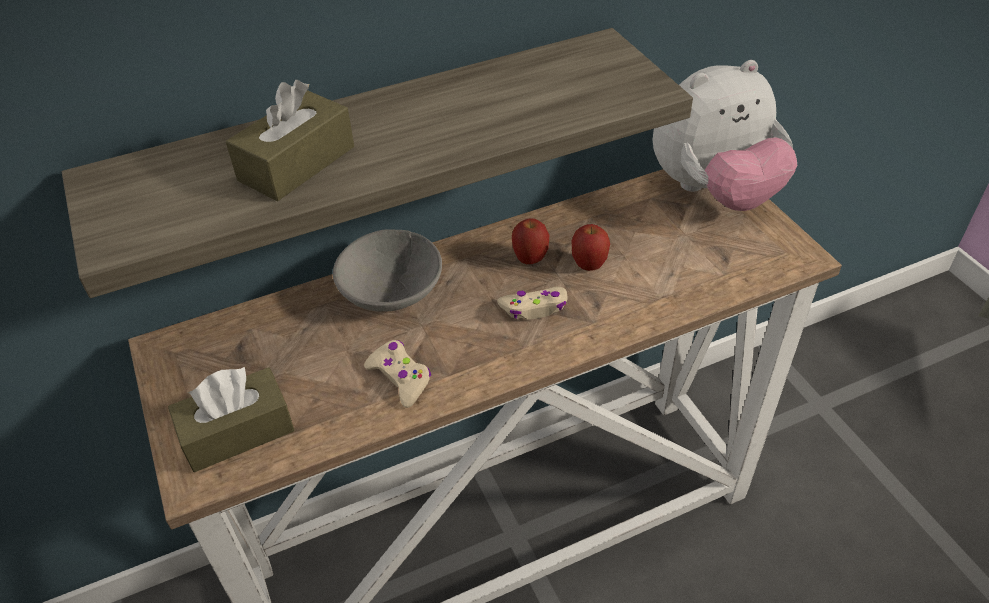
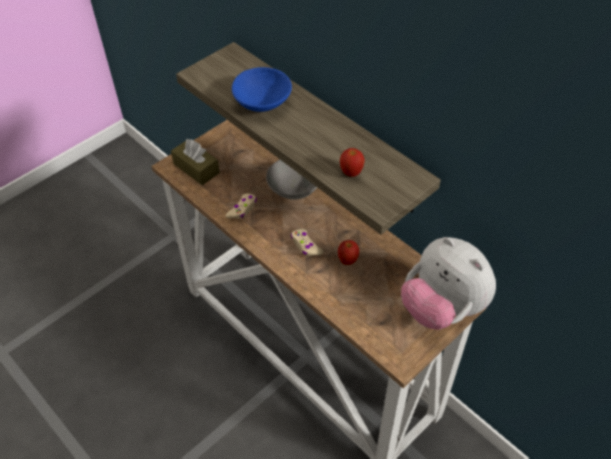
camera: 70 degrees right, 5 degrees up
brown tissue box [226,80,354,201] -> blue bowl [232,67,292,112]
apple [512,218,549,264] -> apple moved to [340,148,365,177]

